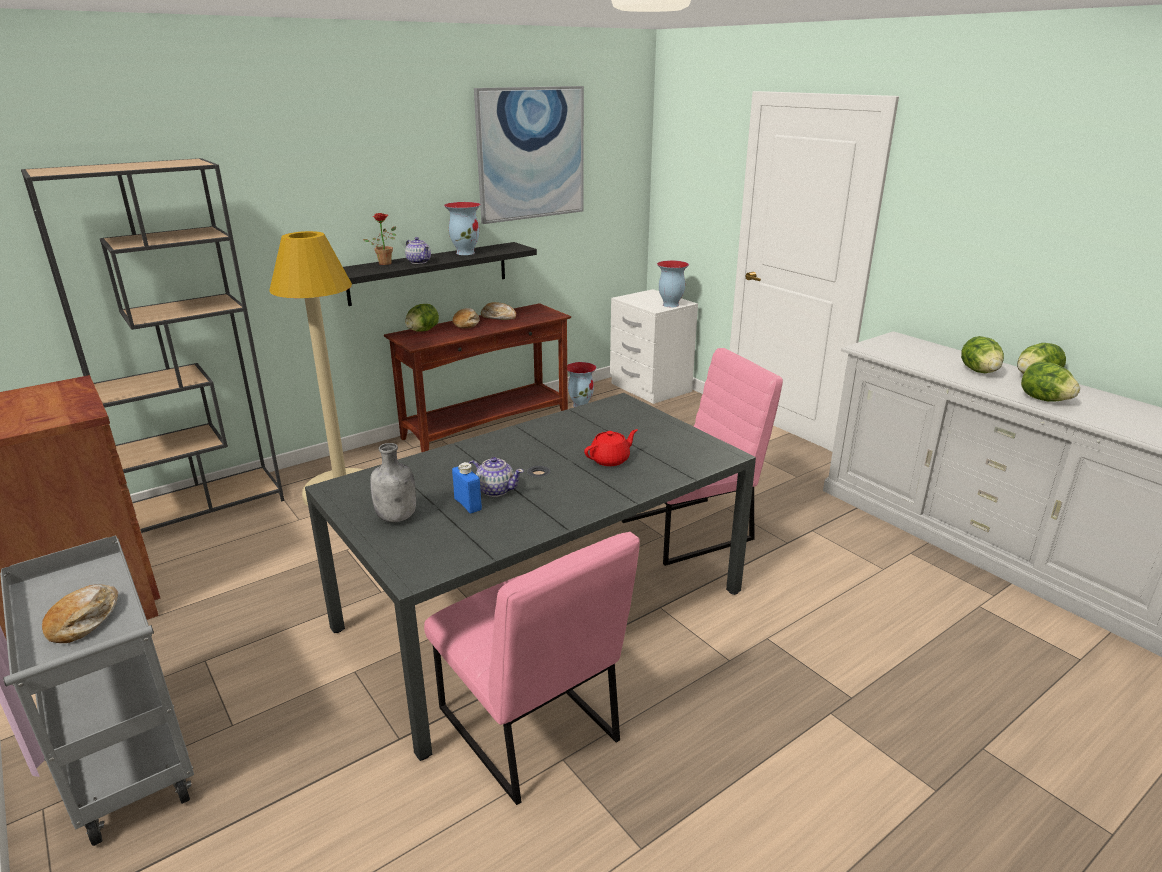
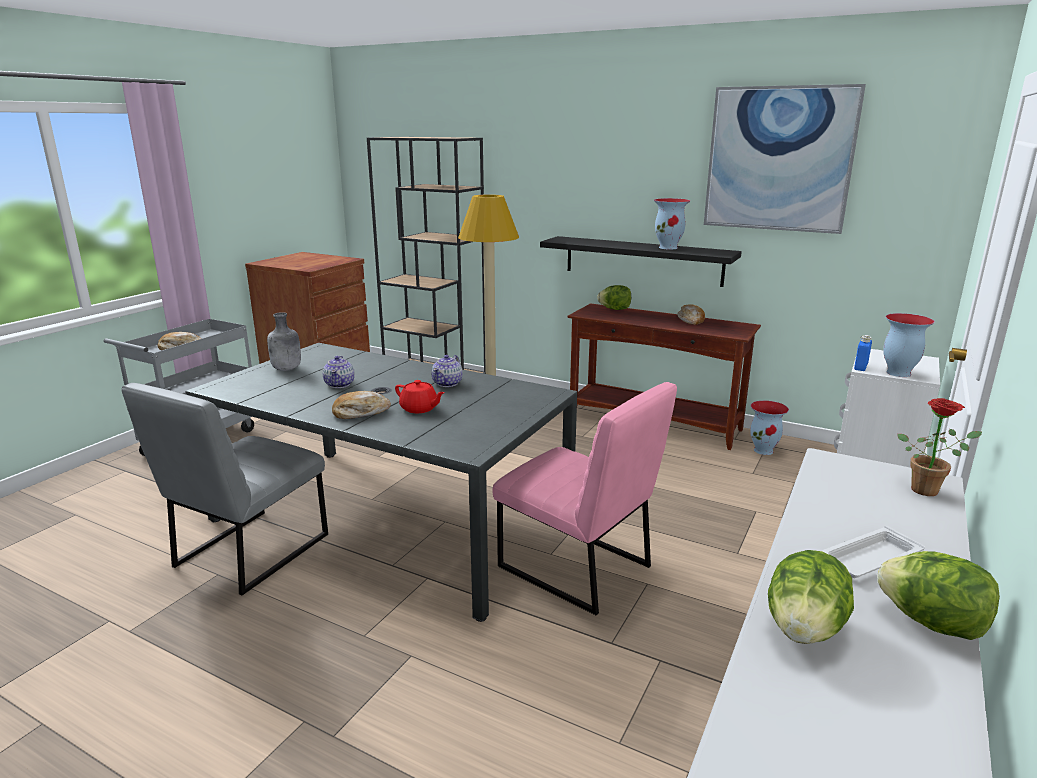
camera: 65 degrees right, 5 degrees down
potted plant [363,213,396,265] -> potted plant moved to [898,398,982,496]
teapot [405,237,431,264] -> teapot moved to [431,355,462,387]
pink chair [424,532,640,805] -> grey chair [122,383,328,595]
blue bottle [452,462,482,513] -> blue bottle moved to [854,335,872,371]
bread [453,308,480,329] -> bread moved to [332,391,391,419]
lettuce [961,336,1004,373] -> white tray [822,526,925,578]

